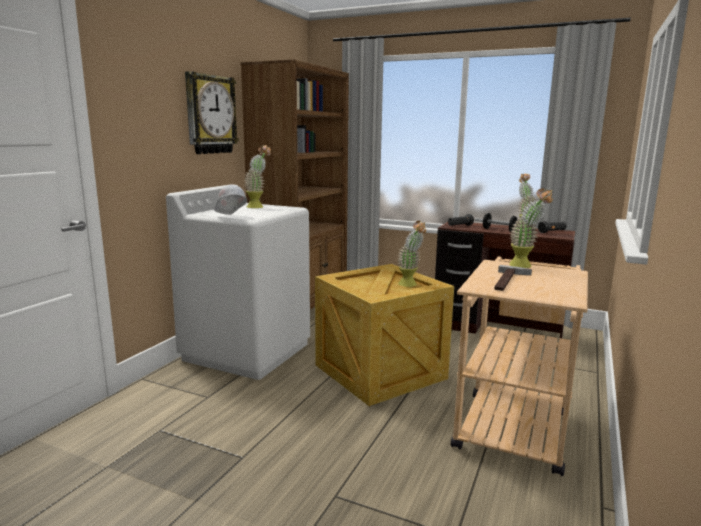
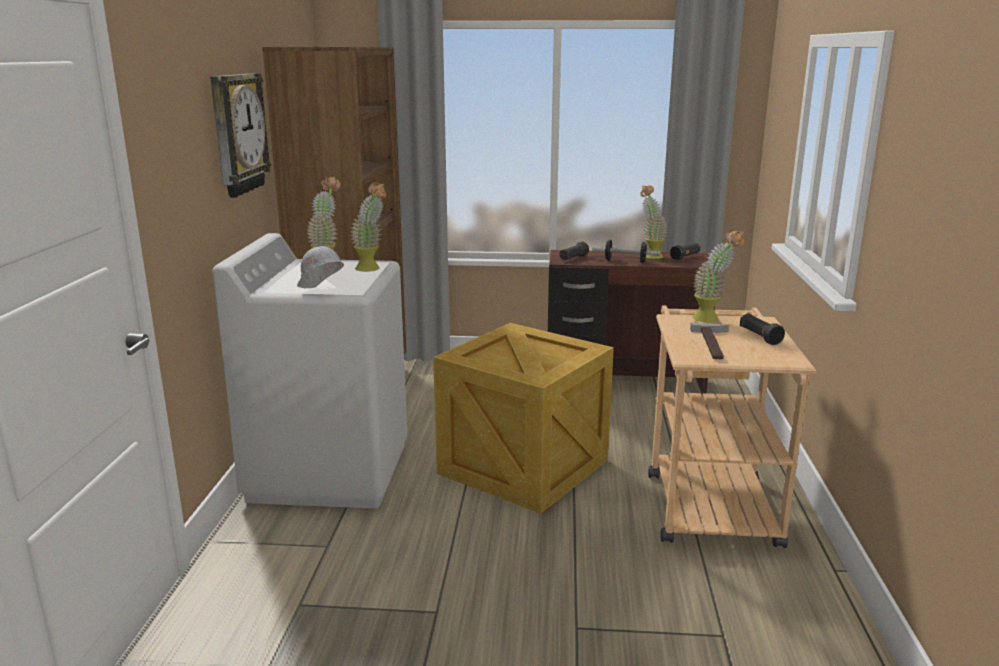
camera: 20 degrees left, 5 degrees up
potted plant [397,221,426,287] -> potted plant moved to [350,182,386,272]
none -> black flashlight [740,314,785,345]

